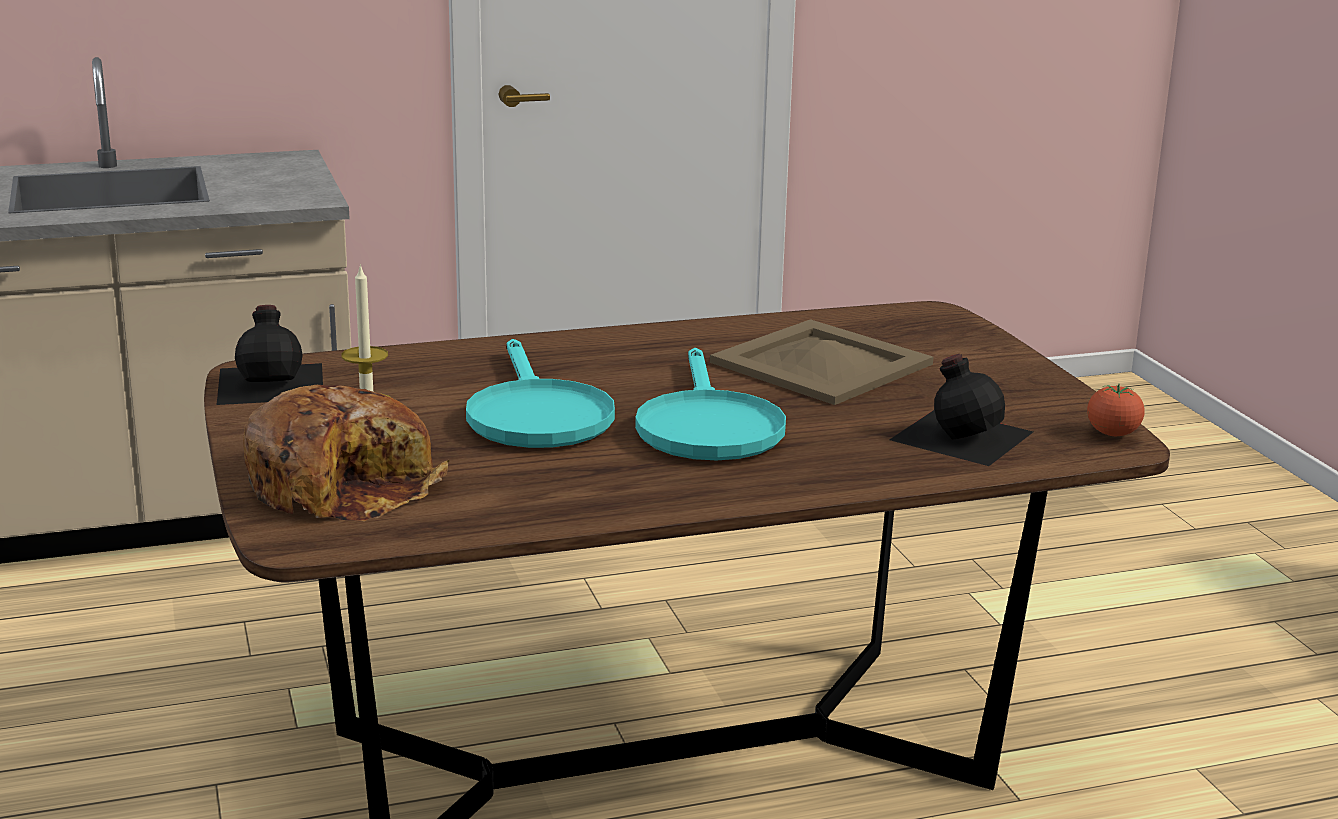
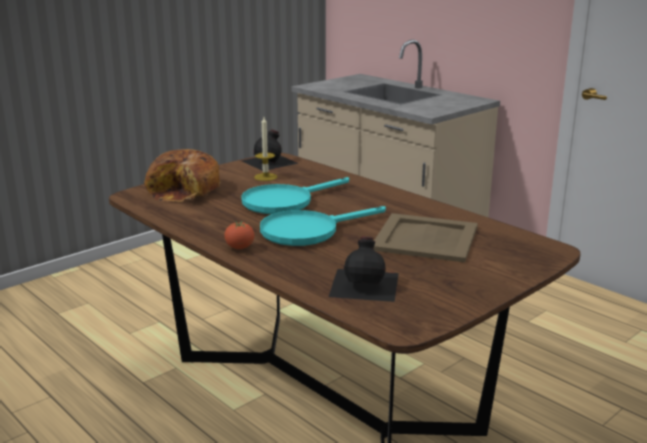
camera: 65 degrees right, 0 degrees up
tomato [1087,384,1145,436] -> tomato moved to [224,221,254,249]

